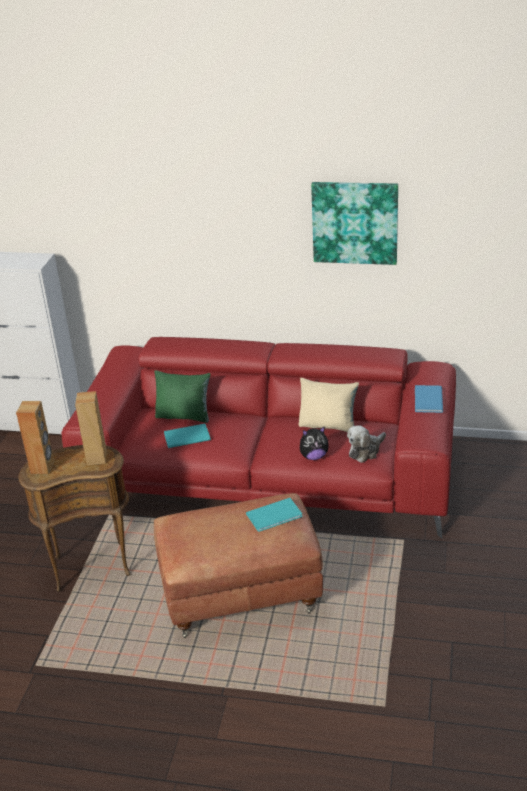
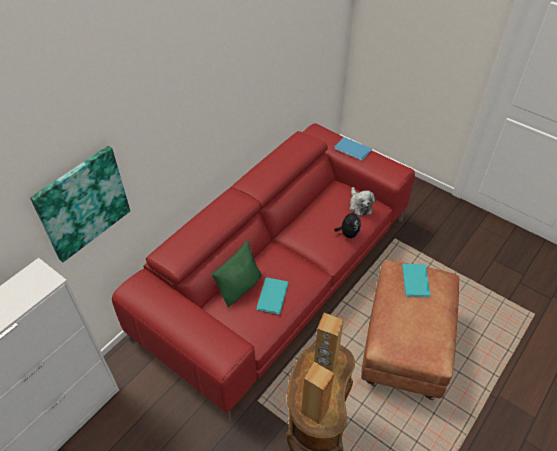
camera: 65 degrees left, 15 degrees up
beige pillow [299,378,359,432] -> none
picture [311,182,398,265] -> picture moved to [30,146,130,262]

